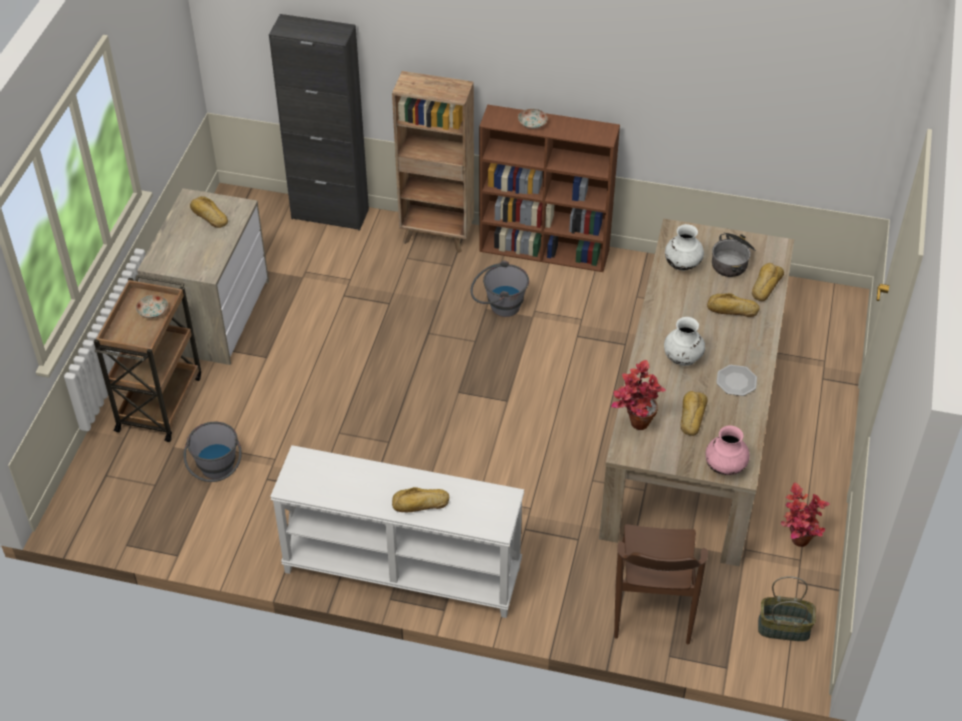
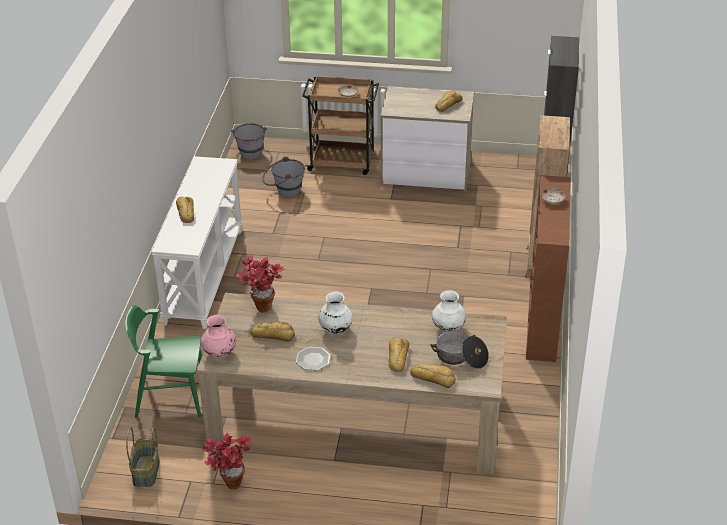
camera: 85 degrees right, 10 degrees down
grey bucket [470,261,529,317] -> grey bucket moved to [231,123,267,160]
brown chair [614,524,708,644] -> green chair [125,305,202,418]

